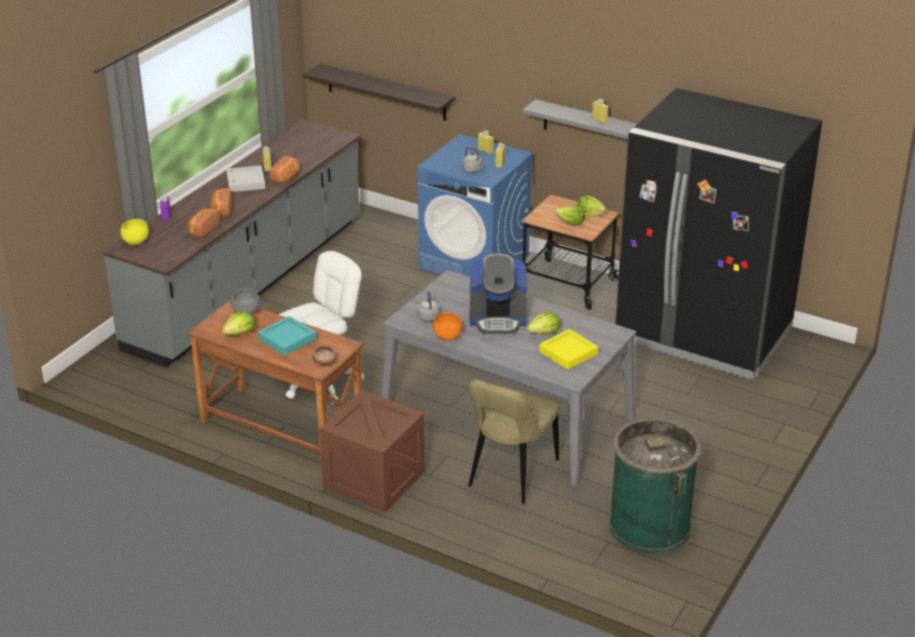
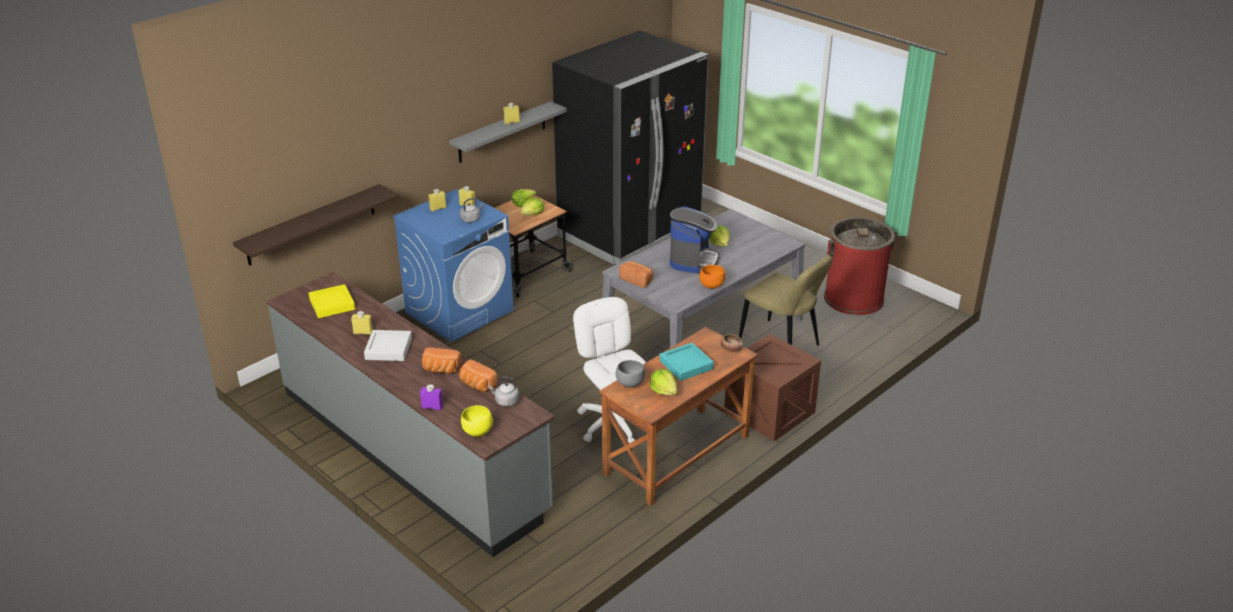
camera: 75 degrees left, 0 degrees up
bread [270,155,299,183] -> bread moved to [619,261,653,288]
grey kettle [417,291,440,322] -> grey kettle moved to [489,377,519,407]
yellow tray [539,329,598,370] -> yellow tray moved to [309,284,355,318]
green trash can [609,418,701,554] -> red trash can [824,217,895,315]

